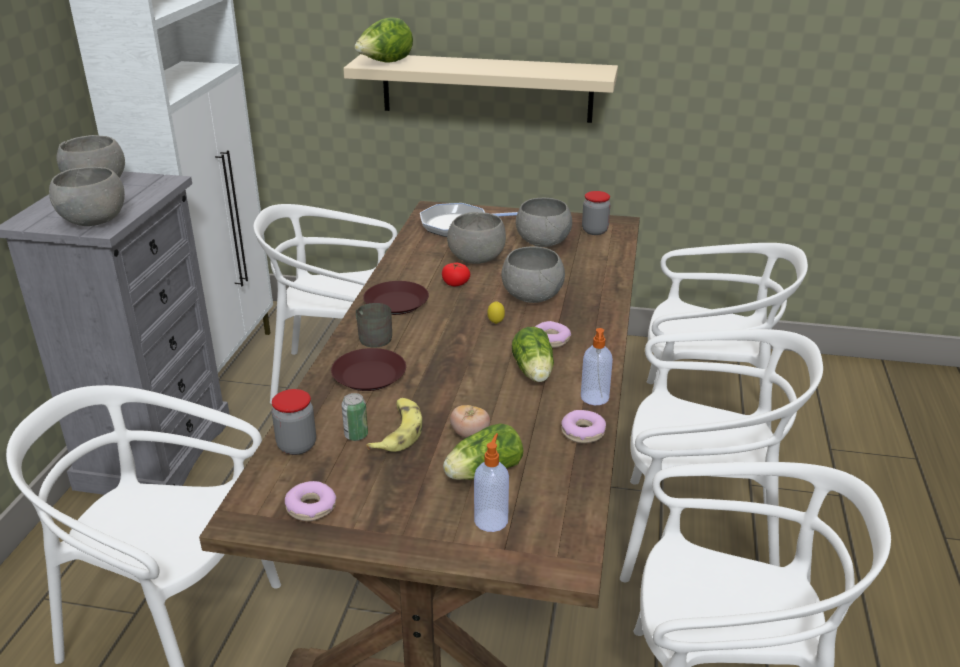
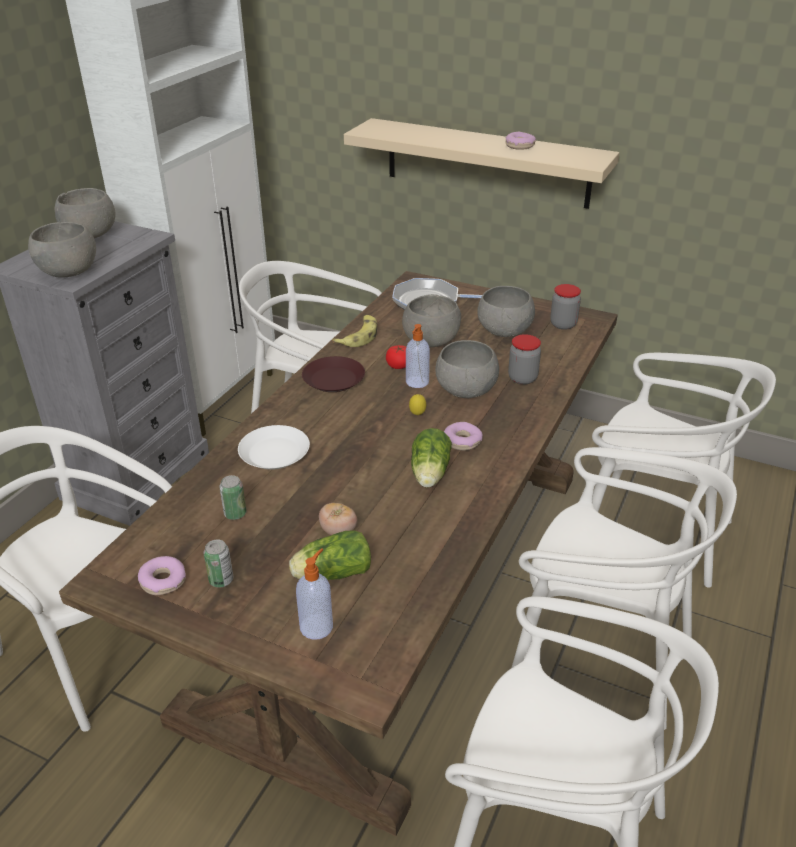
camera: 15 degrees right, 5 degrees up
jar [272,389,316,455] -> jar moved to [508,334,541,385]
brown plate [331,348,406,391] -> white plate [238,425,310,470]
lettuce [355,17,413,62] -> none
grey mug [356,303,392,348] -> none
banana [366,398,422,452] -> banana moved to [332,315,377,347]
donut [561,410,606,443] -> donut moved to [505,132,536,150]
soap dispenser [581,328,613,405] -> soap dispenser moved to [406,324,430,388]
none -> can [204,539,233,588]

